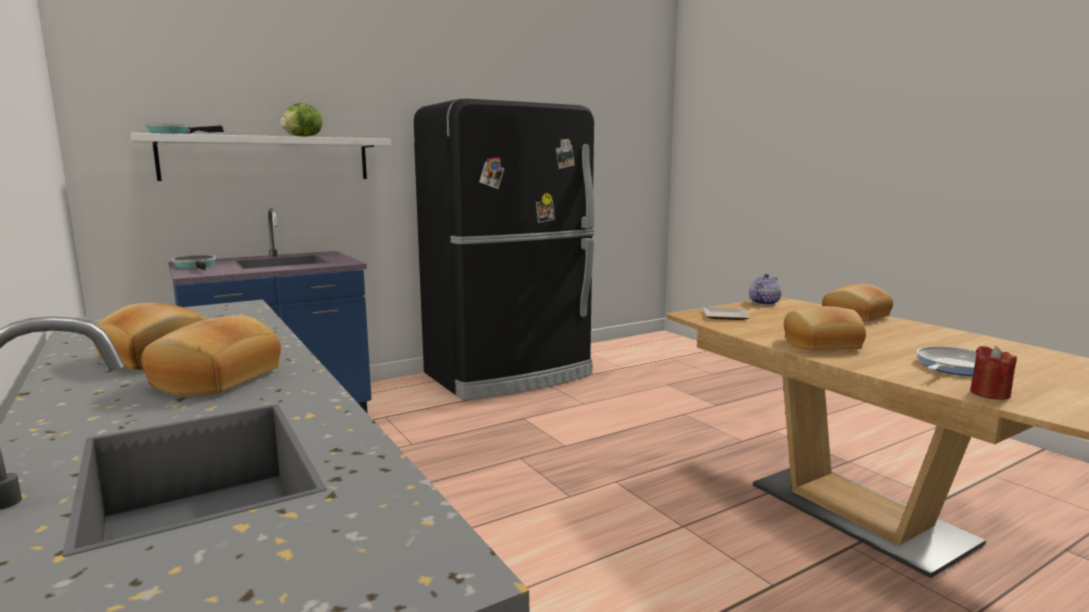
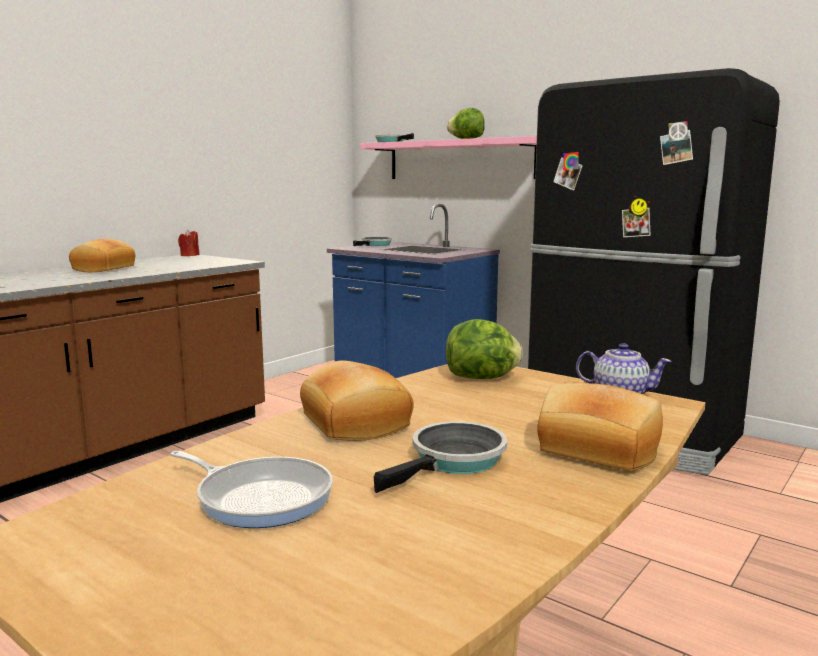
camera: 70 degrees right, 0 degrees up
white shelf [131,133,391,181] -> pink shelf [360,136,537,179]
bread [141,316,281,396] -> none
plate [703,307,750,320] -> lettuce [446,319,523,379]
red candle [970,346,1017,400] -> red candle moved to [178,230,199,256]
none -> frying pan [374,422,507,493]

